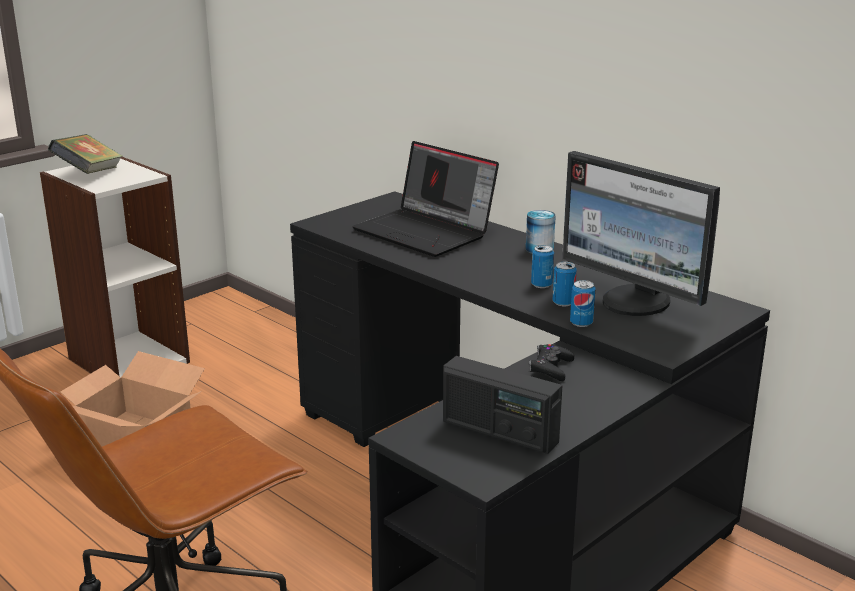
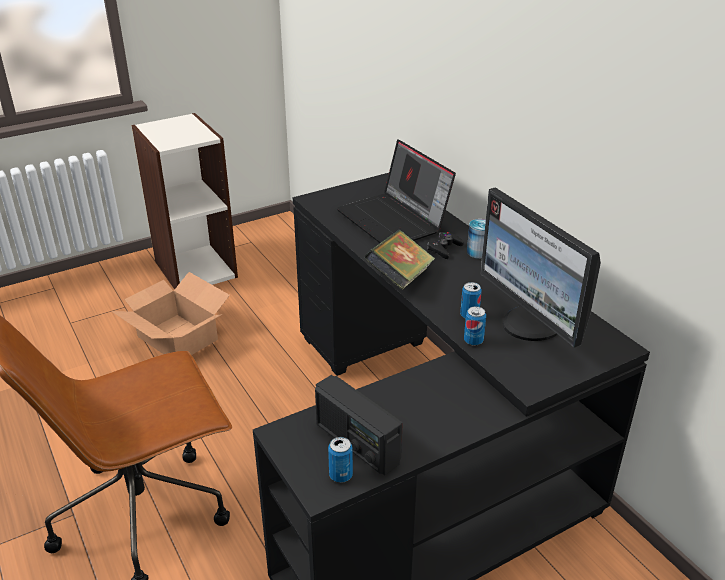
camera: 15 degrees right, 10 degrees up
book [48,134,123,174] -> book moved to [364,230,435,290]
black game controller [529,344,574,381] -> black game controller moved to [427,232,464,259]
can [531,245,554,288] -> can moved to [328,437,353,483]

